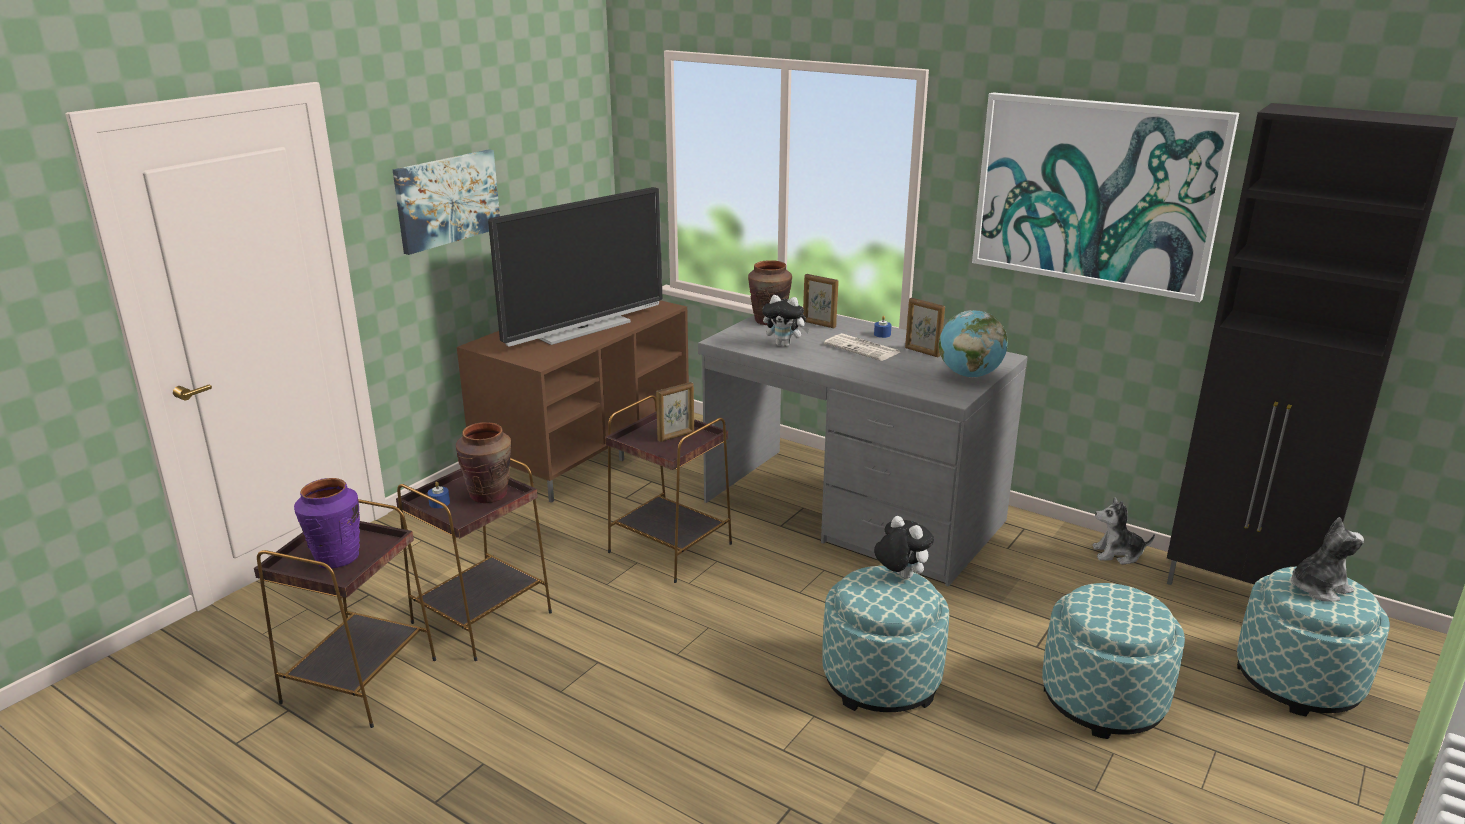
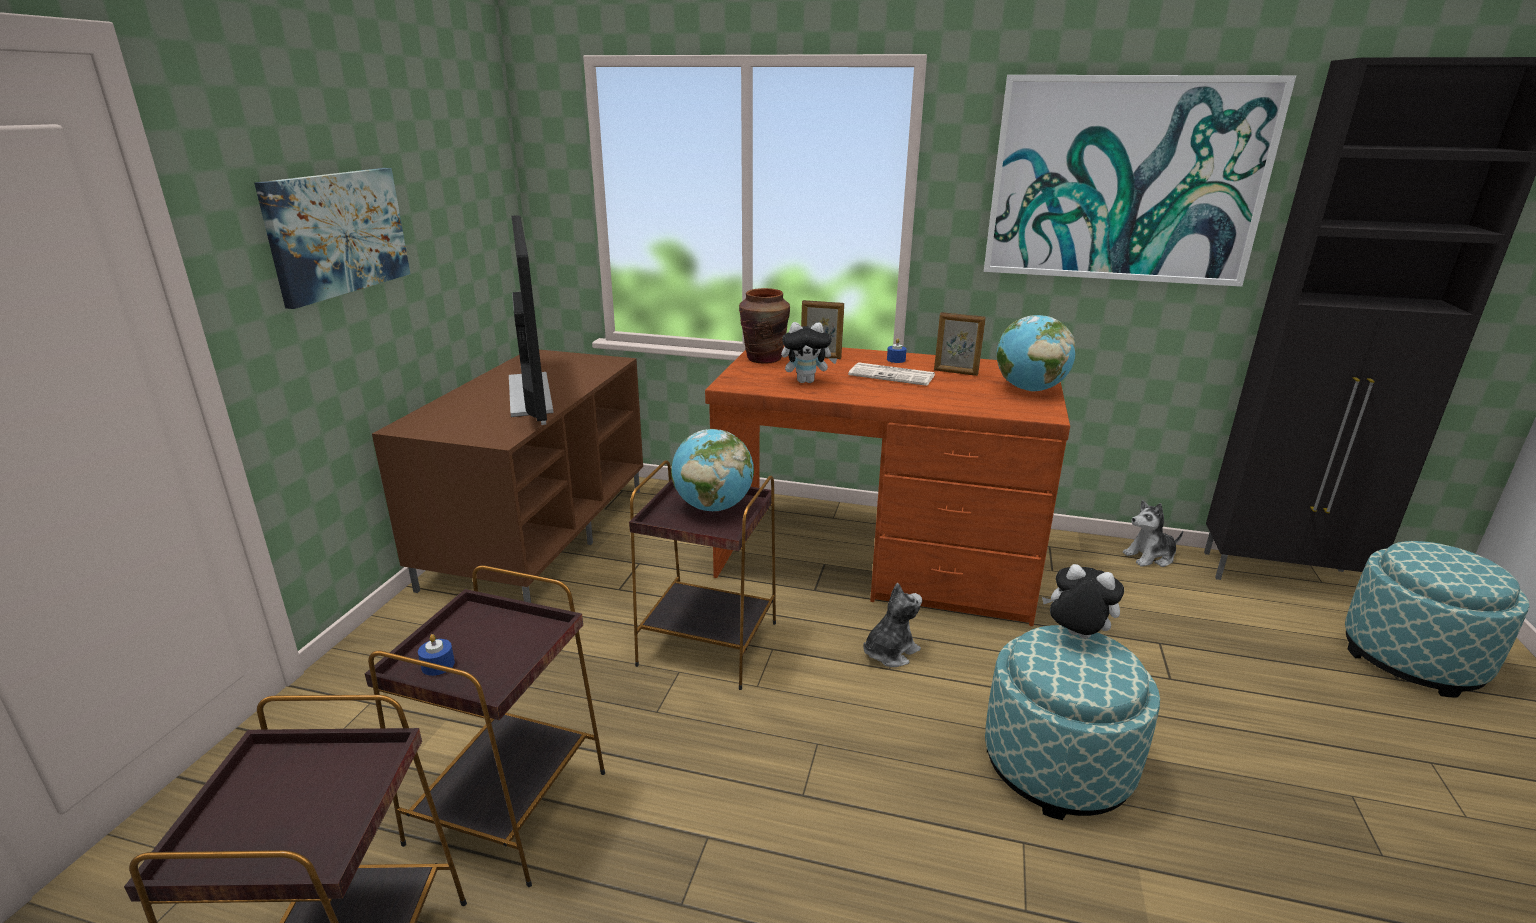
camera: 20 degrees left, 0 degrees up
purple vase [294,478,360,569] -> none
brown vase [456,422,511,503] -> none
television [488,187,662,347] -> television turned 45 degrees counterclockwise [509,215,554,425]
picture frame [656,382,694,442] -> globe [671,429,754,511]
grey desk [698,315,1028,587] -> brown desk [705,346,1070,627]
ottoman [1042,583,1185,739] -> none
plush toy [1291,517,1364,601] -> plush toy moved to [863,583,922,667]

